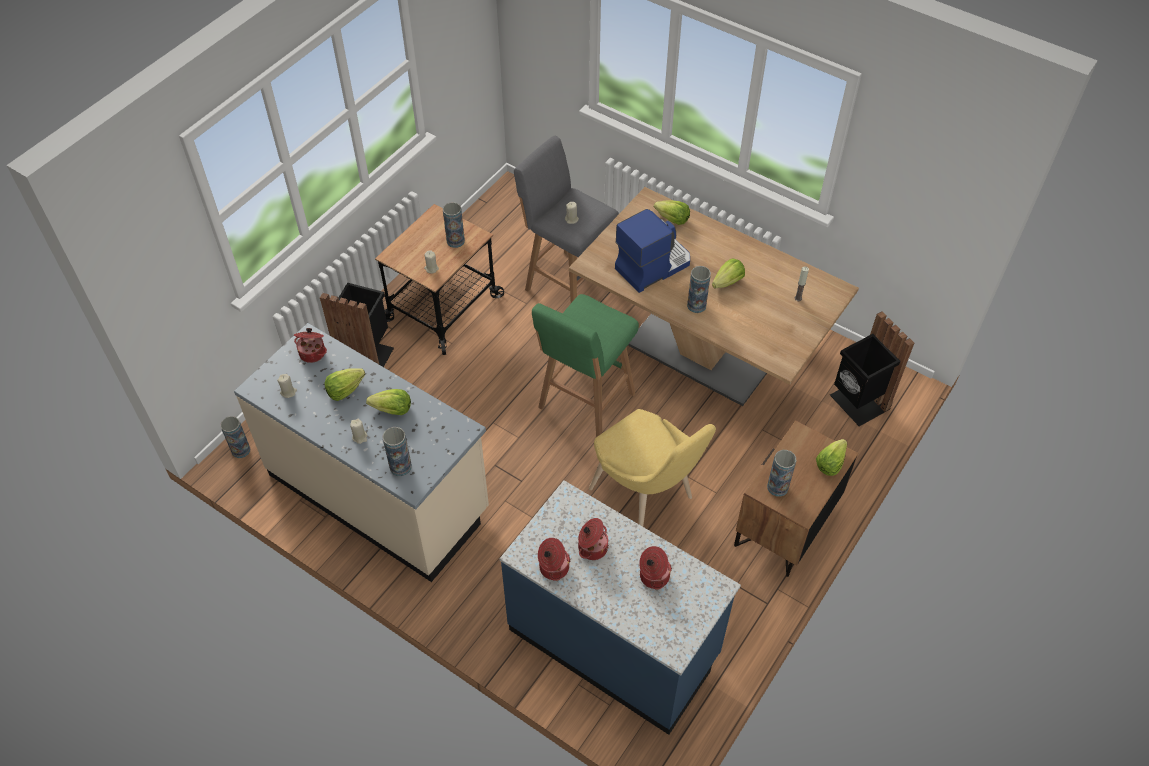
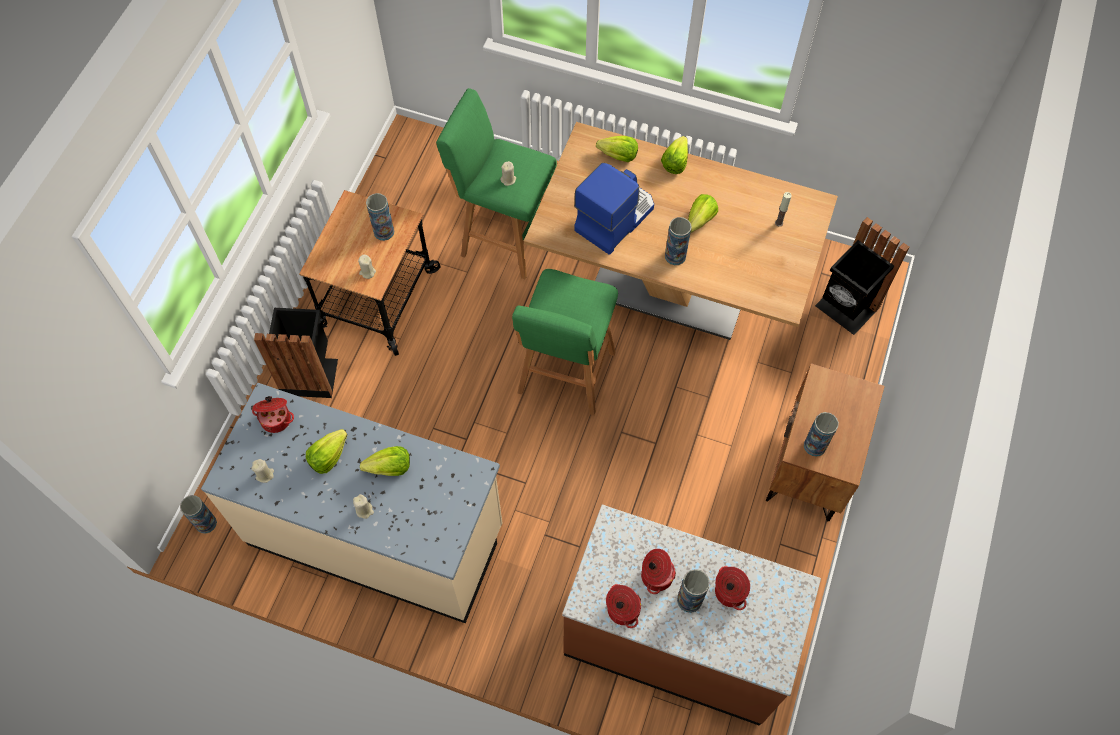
camera: 15 degrees left, 10 degrees up
vase [382,427,412,476] -> vase moved to [677,569,710,613]
blue counter [500,480,741,735] -> brown counter [562,504,821,726]
grey stool [514,135,619,303] -> green stool [436,88,557,279]
yellow chair [589,409,716,527] -> none
lettuce [816,439,847,476] -> lettuce moved to [661,136,688,174]

